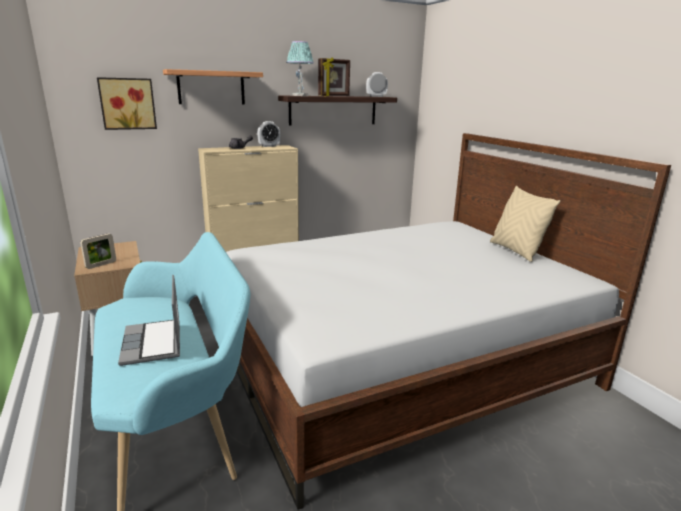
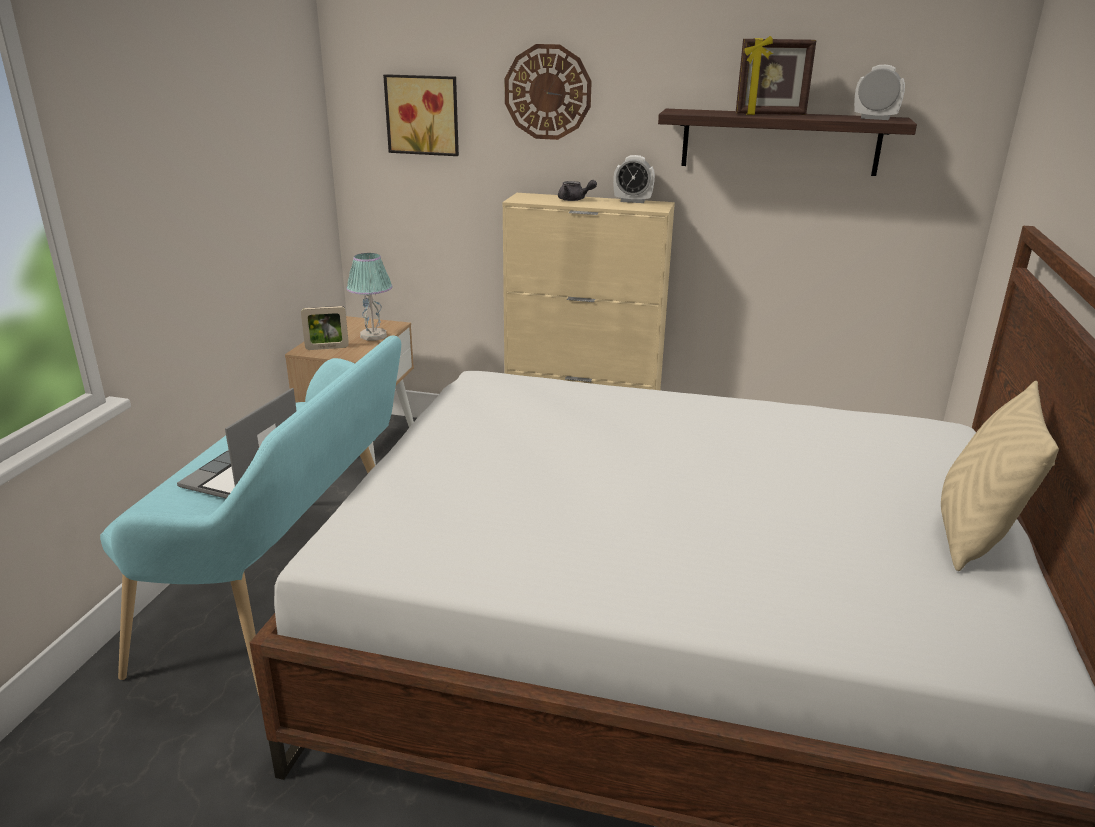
camera: 40 degrees right, 5 degrees up
shelf [163,69,263,105] -> wall clock [505,44,592,140]
table lamp [287,41,314,96] -> table lamp moved to [346,253,392,341]

